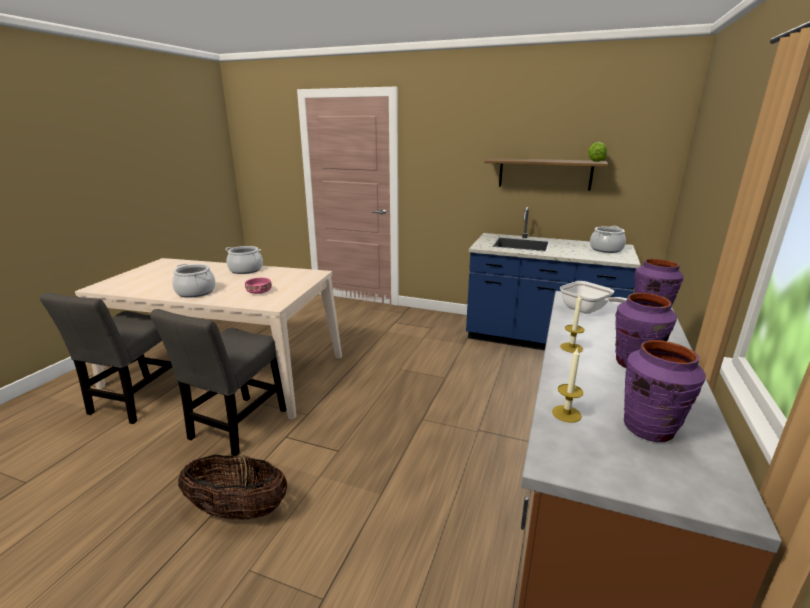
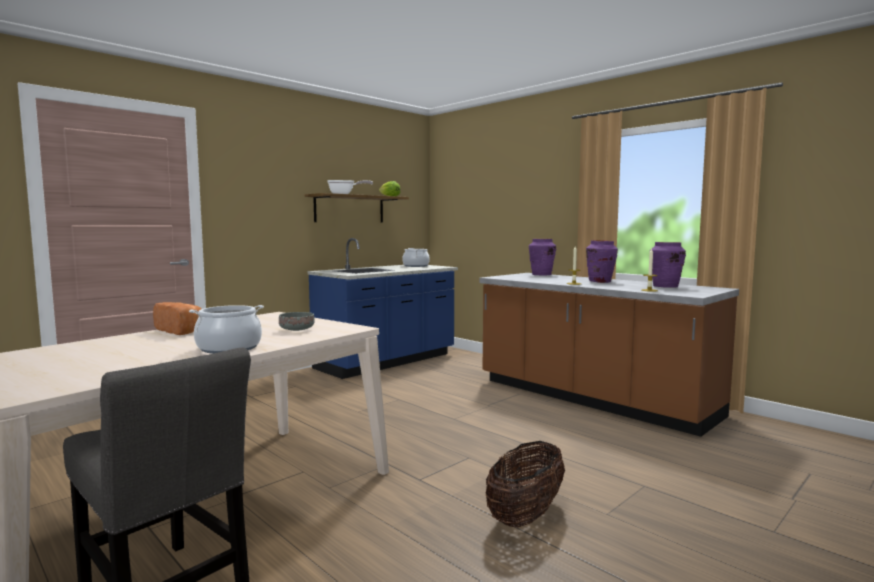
camera: 65 degrees left, 15 degrees down
grey chair [150,309,286,456] -> none
cooking pot [225,246,263,274] -> bread [153,302,202,335]
pink bowl [245,278,272,294] -> grey bowl [279,312,315,331]
frying pan [560,281,627,314] -> frying pan moved to [327,180,373,194]

